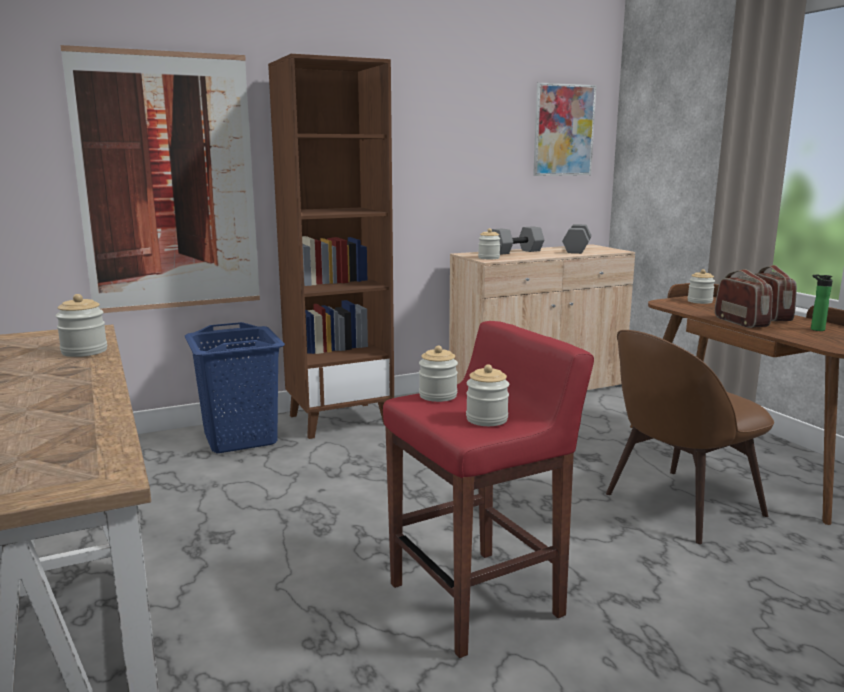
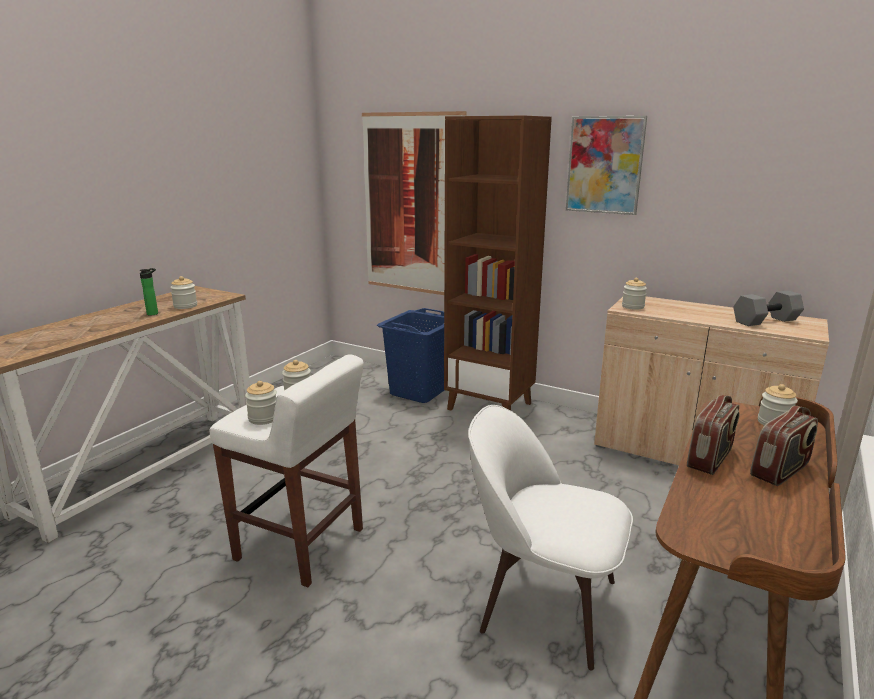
camera: 55 degrees right, 5 degrees up
red stool [383,321,594,658] -> white stool [210,354,364,587]
grey dumbbell [492,226,544,255] -> none
picture [533,83,596,176] -> picture moved to [566,116,647,215]
brown chair [606,330,774,544] -> white chair [468,405,633,670]
bottle [811,274,833,331] -> bottle moved to [140,268,158,316]

